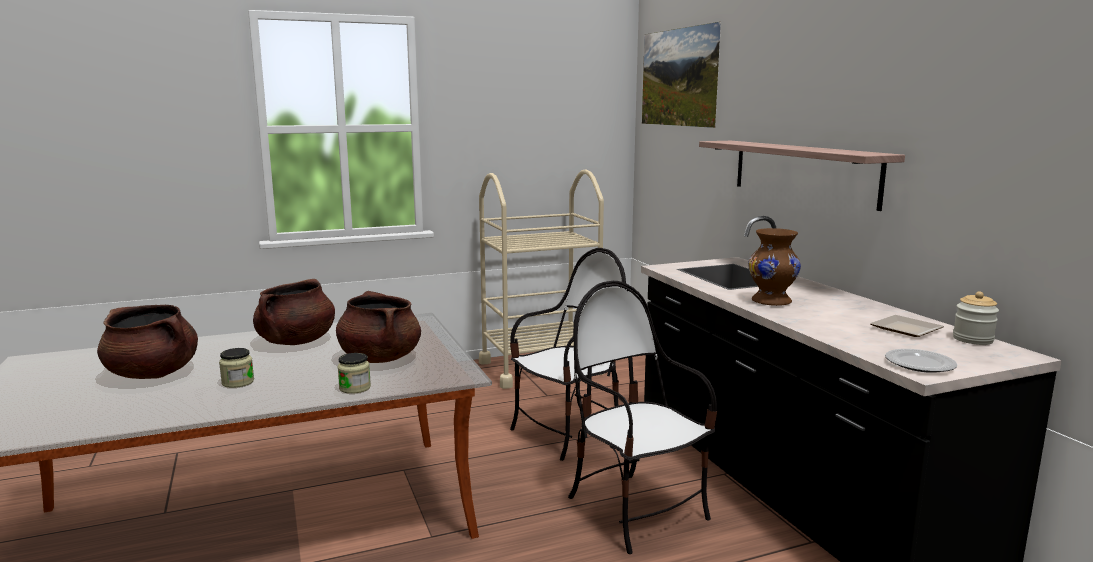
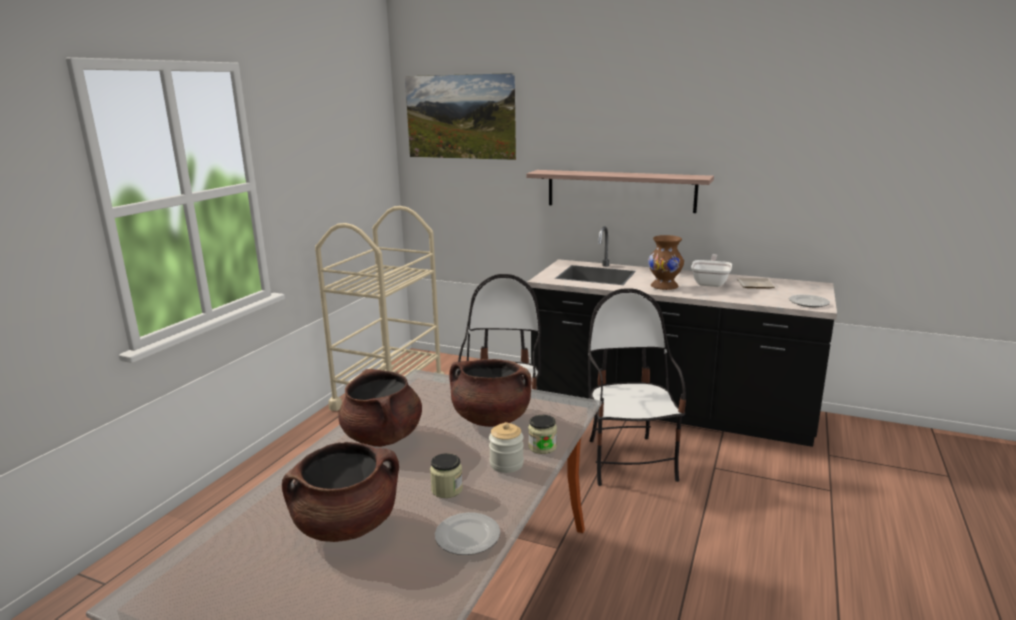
camera: 45 degrees left, 5 degrees up
chair [568,281,717,554] -> chair turned 75 degrees clockwise [588,288,686,486]
jar [953,291,999,345] -> jar moved to [489,422,524,473]
none -> plate [435,512,500,555]
none -> frying pan [691,254,732,287]

